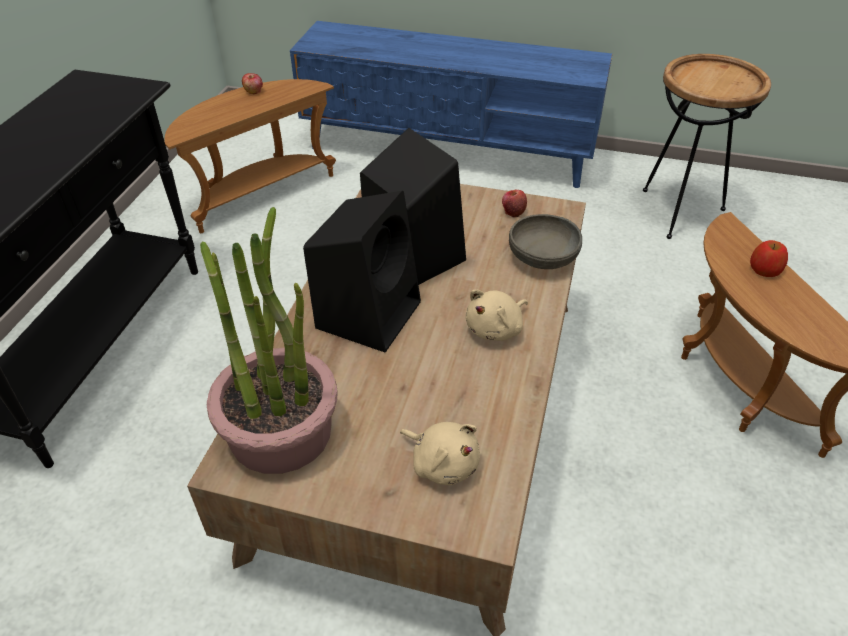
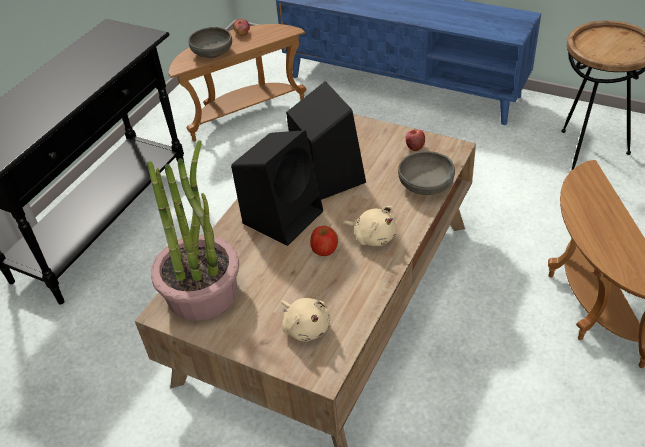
camera: 15 degrees right, 0 degrees up
beige plush toy [466,289,528,341] -> beige plush toy turned 120 degrees counterclockwise [342,206,397,246]
apple [750,240,788,277] -> apple moved to [310,226,338,256]
none -> grey bowl [188,27,232,58]

